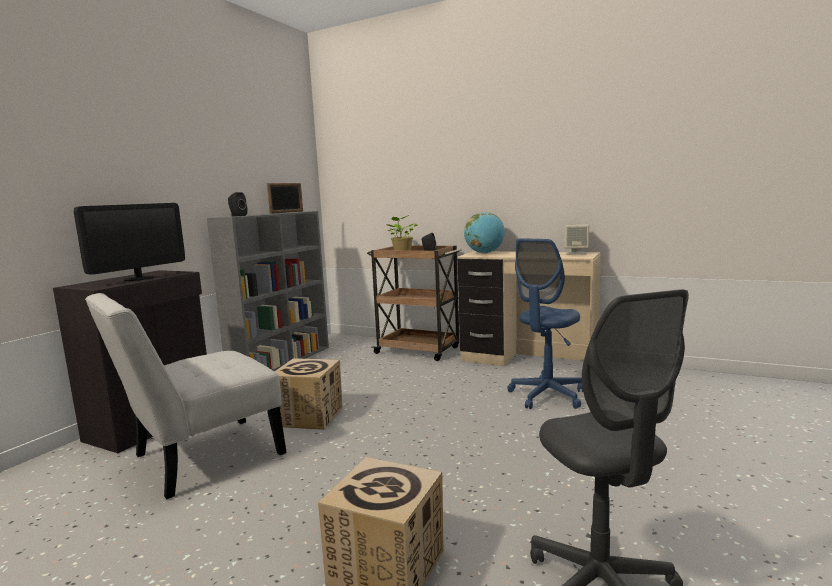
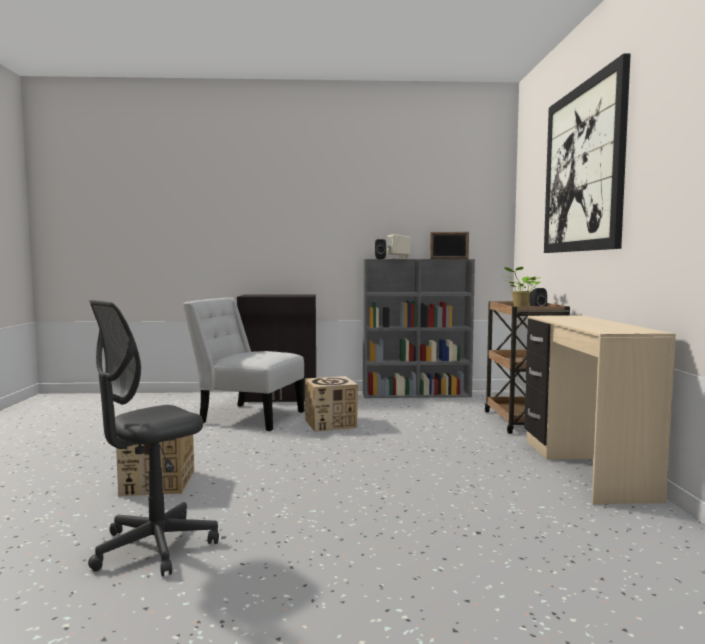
camera: 60 degrees right, 5 degrees down
monitor [74,203,185,281] -> none
globe [464,212,505,253] -> none
blue office chair [507,238,583,409] -> none
beige speaker [564,225,589,255] -> beige speaker moved to [386,234,411,259]
none -> picture [544,53,631,253]

